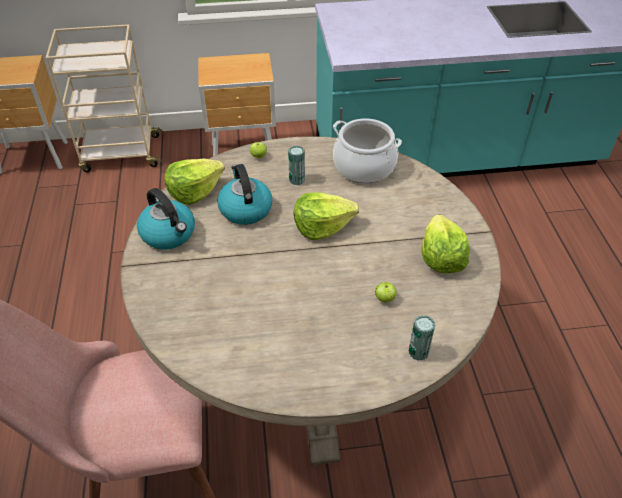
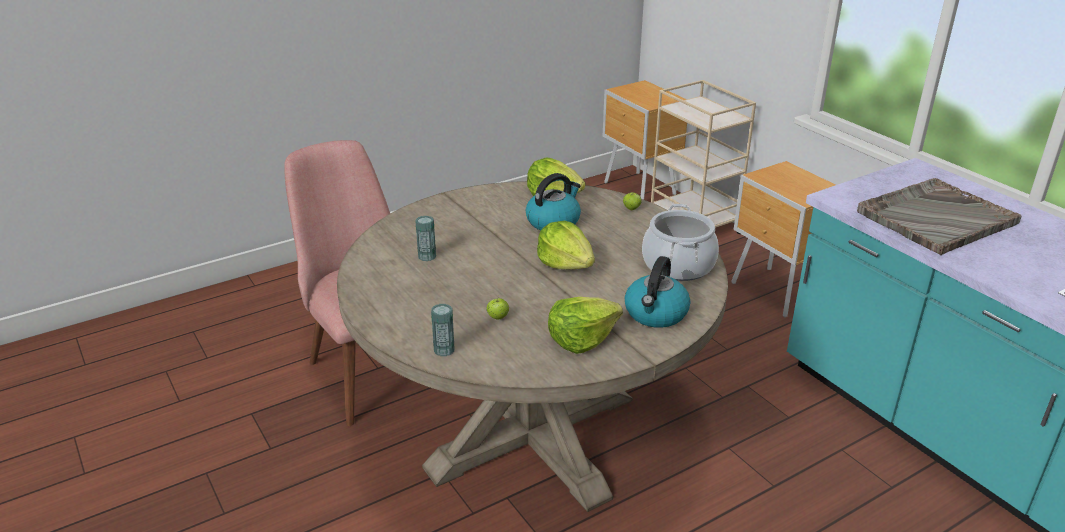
camera: 65 degrees right, 15 degrees down
kettle [137,188,195,250] -> kettle moved to [625,256,690,328]
can [288,146,305,185] -> can moved to [415,216,436,261]
none -> grey tray [857,178,1021,255]

